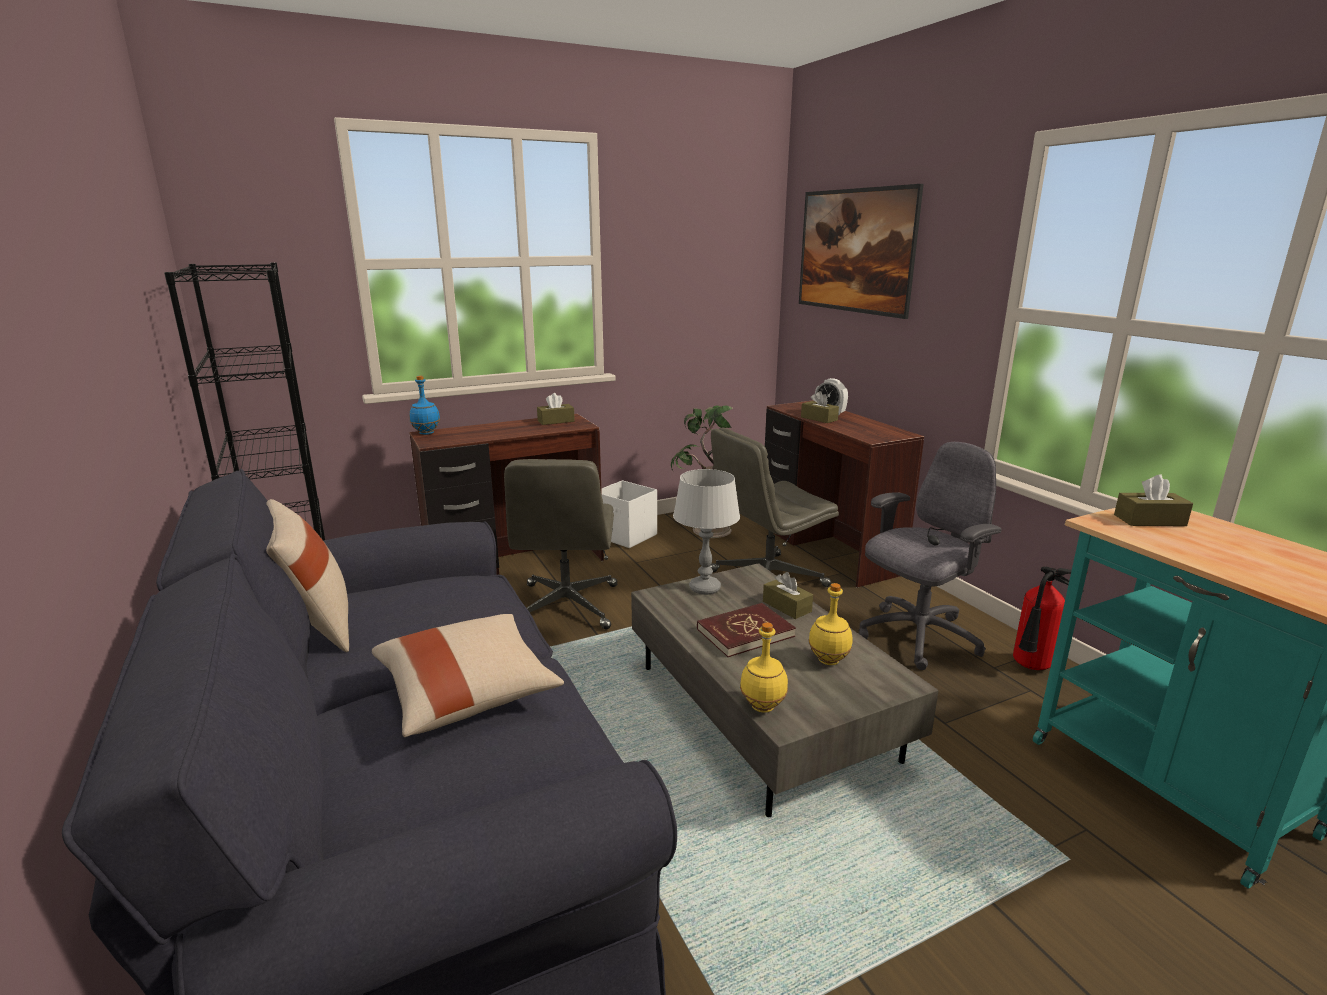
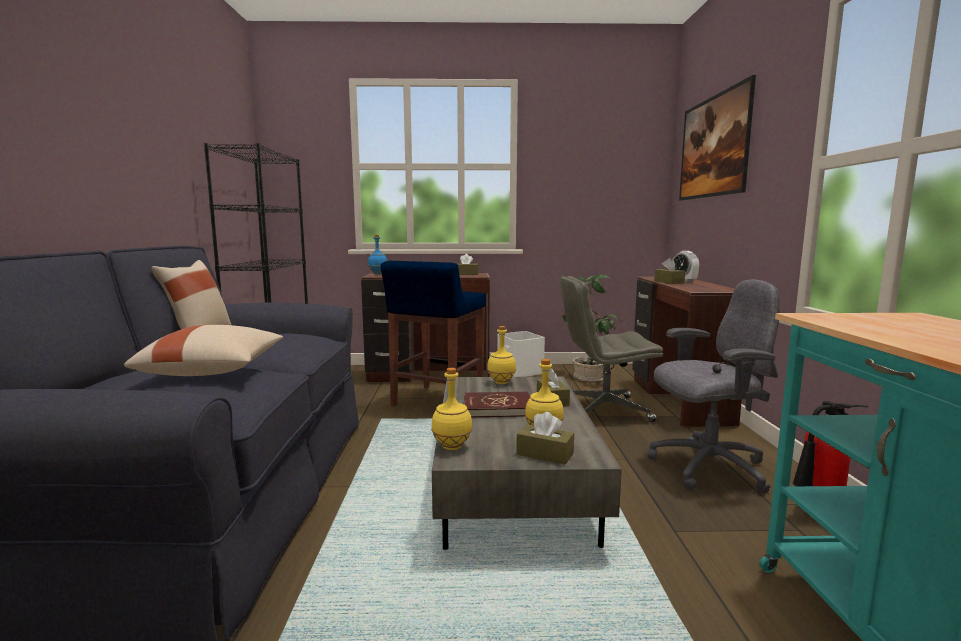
camera: 25 degrees right, 10 degrees down
grey office chair [504,459,617,630] -> blue stool [381,261,486,406]
grey table lamp [673,469,740,595] -> yellow bottle [487,326,516,384]
brown tissue box [1114,475,1193,526] -> brown tissue box moved to [516,412,574,465]

